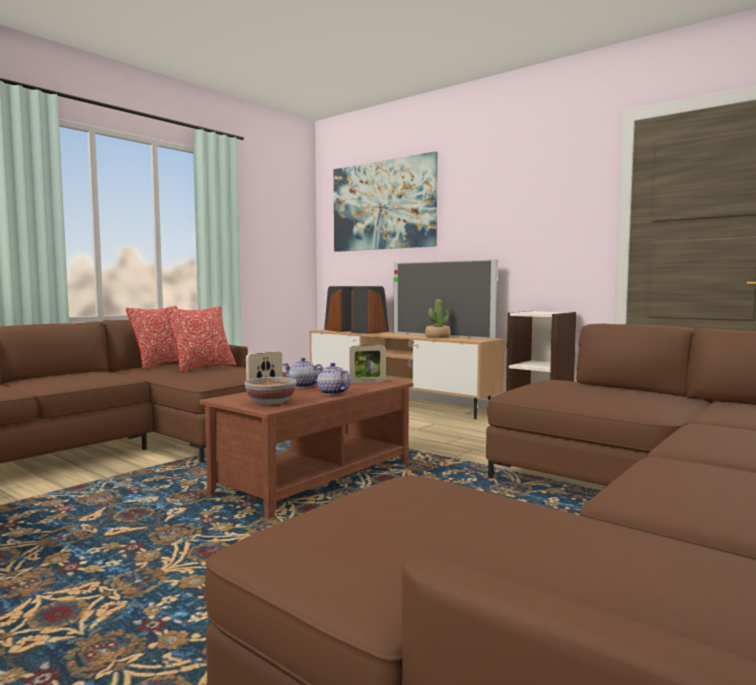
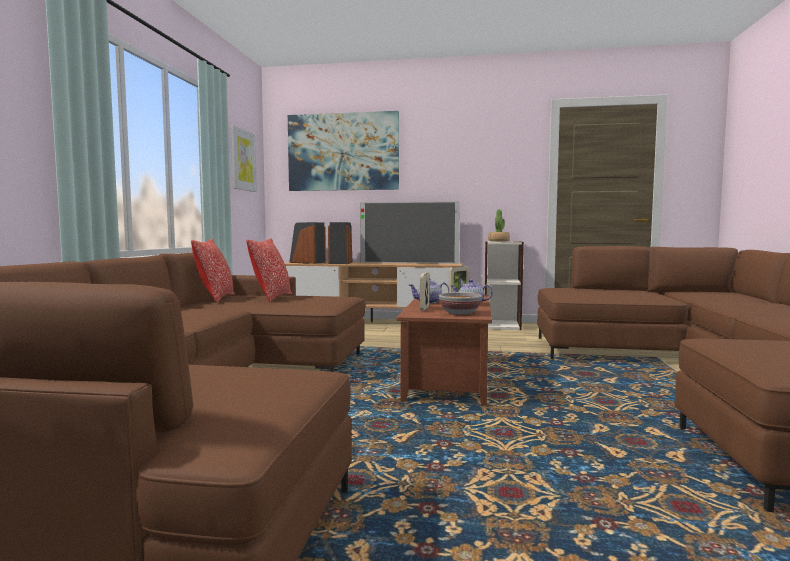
camera: 30 degrees left, 0 degrees up
potted plant [425,299,451,338] -> potted plant moved to [488,209,510,241]
none -> picture [231,125,257,192]

